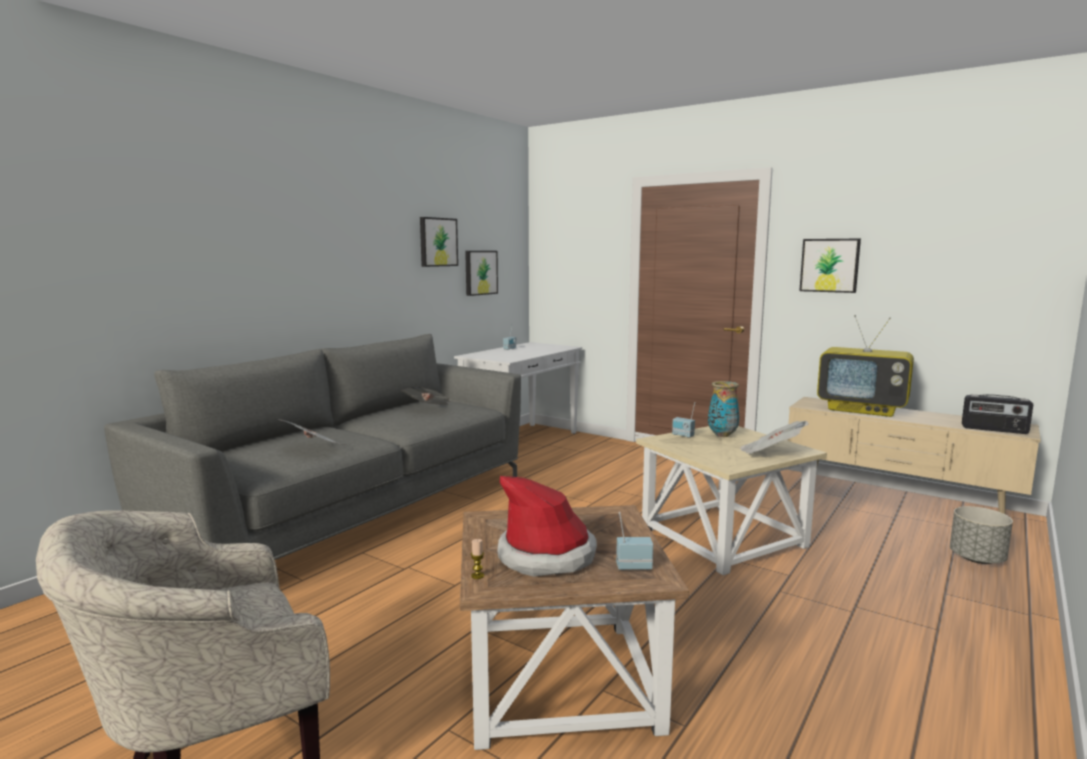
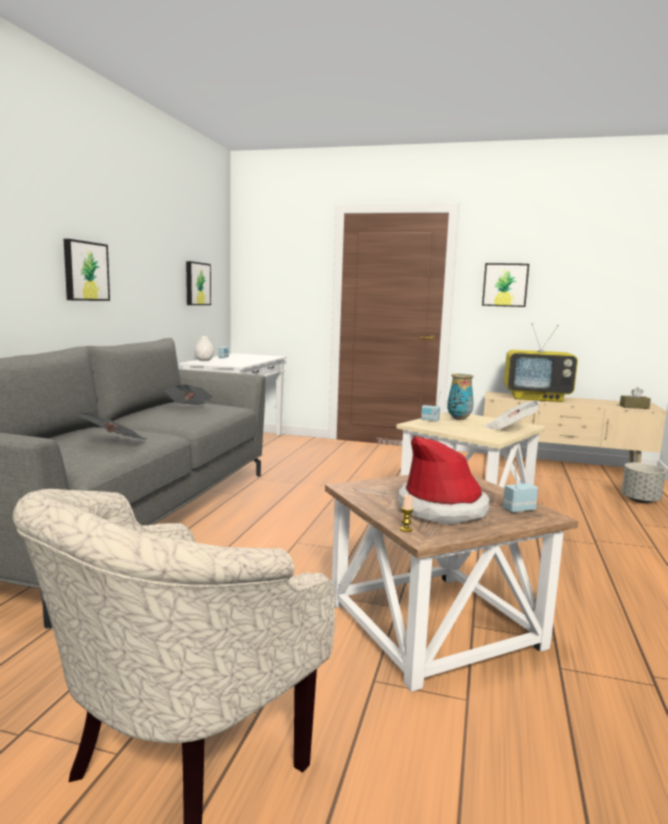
camera: 20 degrees left, 0 degrees up
picture [420,217,458,267] -> picture moved to [64,239,110,301]
radio [962,394,1033,434] -> brown tissue box [620,387,651,409]
none -> white vase [195,336,214,361]

